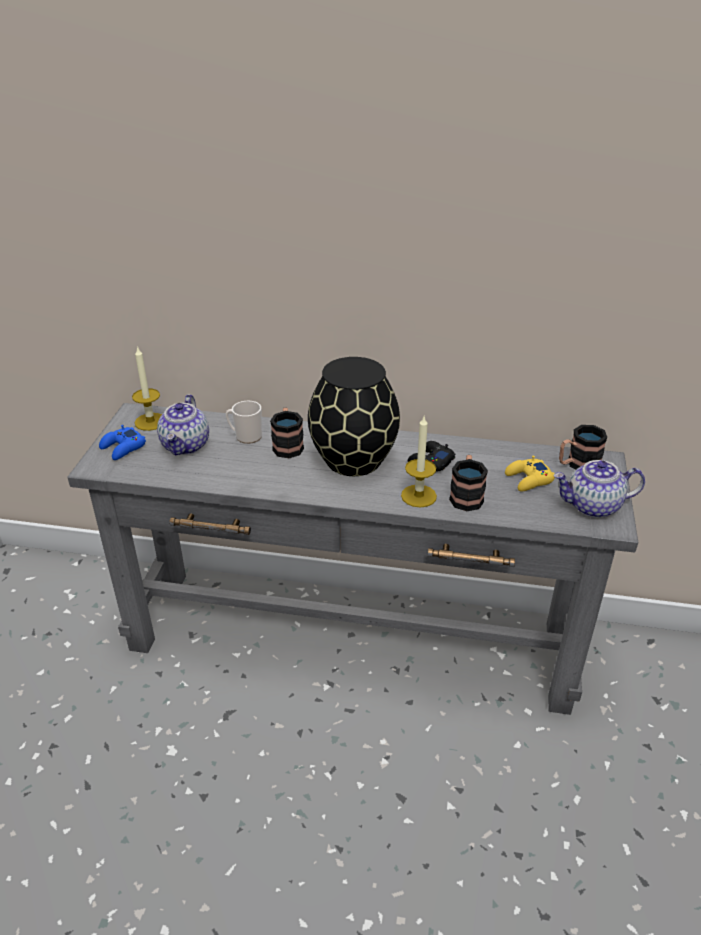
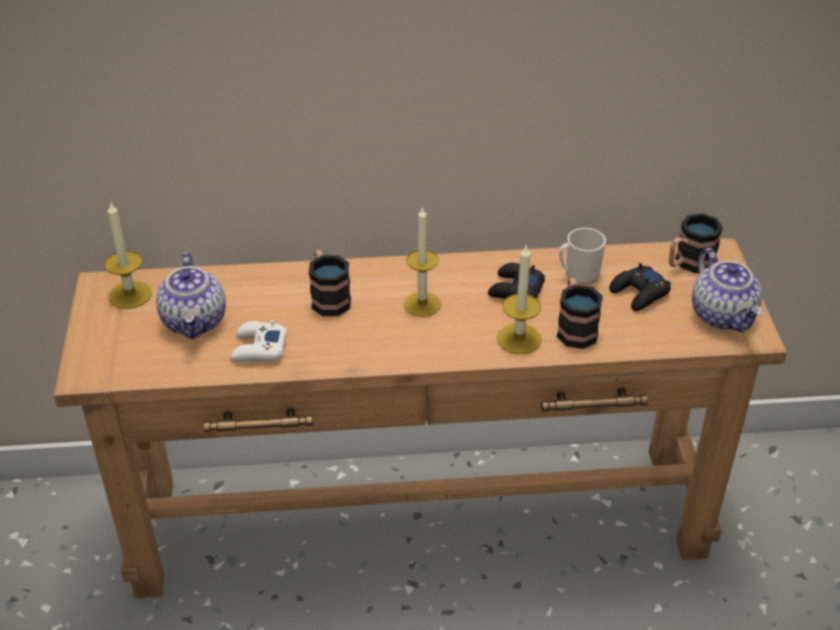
camera: 15 degrees left, 5 degrees up
grey console table [68,403,639,715] -> brown console table [53,238,787,598]
blue game controller [99,425,146,460] -> none
mug [226,401,262,444] -> mug moved to [559,228,606,284]
black vase [308,357,400,476] -> candle [404,206,441,317]
yellow game controller [505,455,555,491] -> black game controller [609,263,671,311]
teapot [554,460,645,518] -> teapot turned 90 degrees counterclockwise [692,248,763,333]
none -> white game controller [230,320,287,362]

